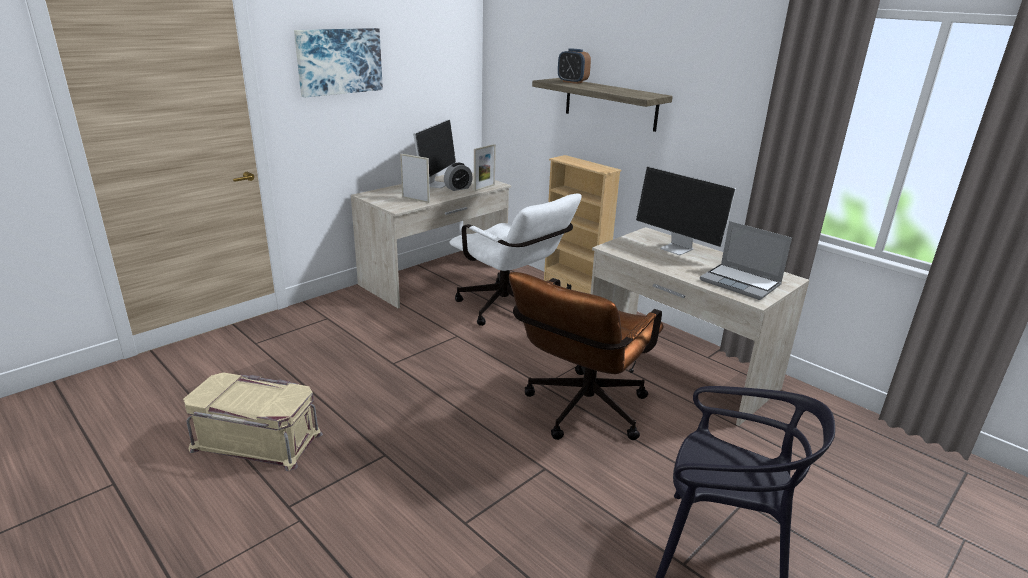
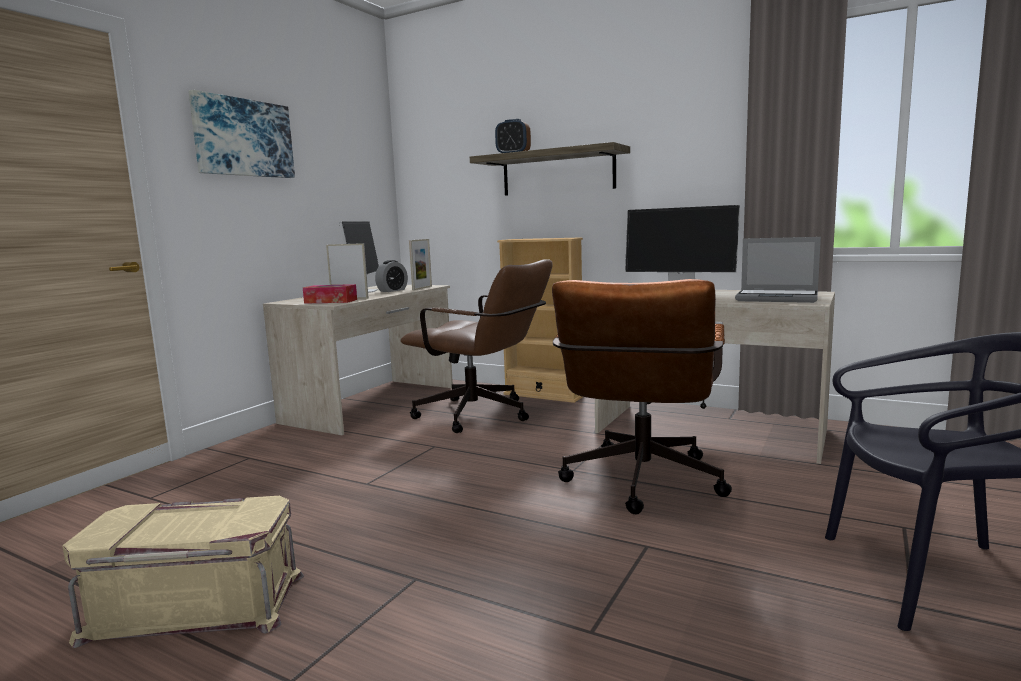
camera: 15 degrees left, 15 degrees down
white office chair [450,194,581,326] -> brown office chair [400,259,553,433]
none -> tissue box [303,284,357,303]

